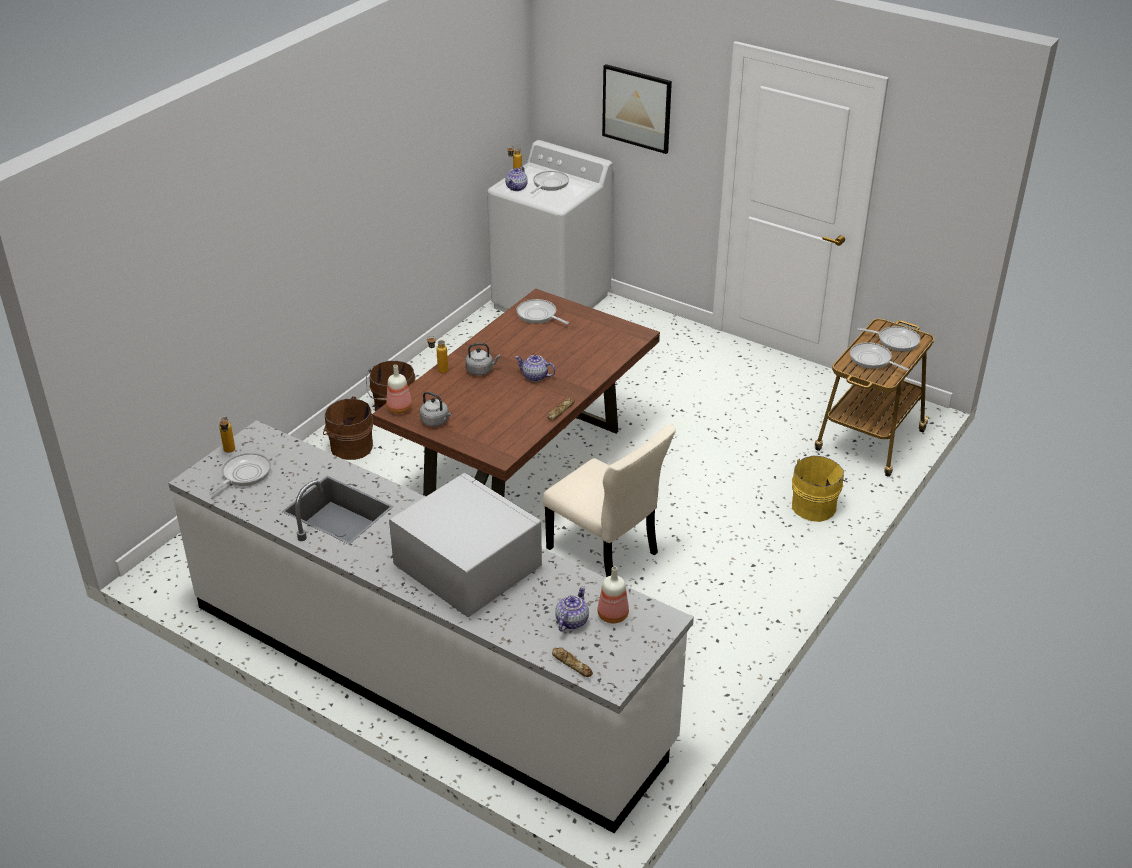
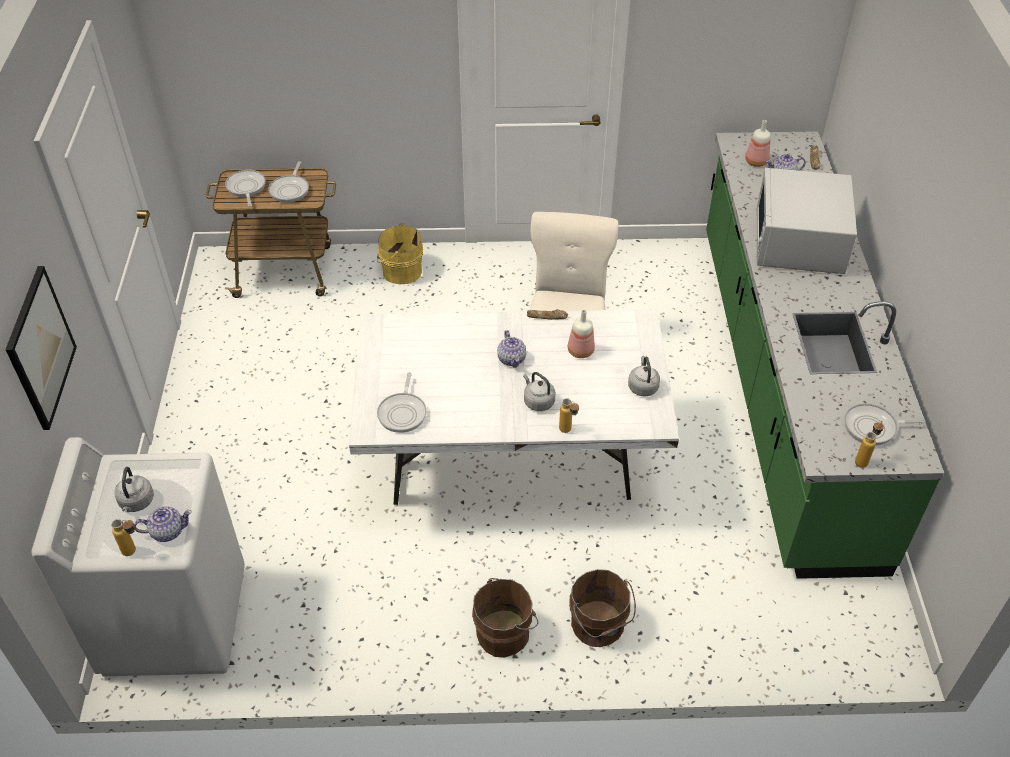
camera: 125 degrees left, 10 degrees up
white counter [168,420,694,833] -> green counter [706,131,944,579]
brown dining table [372,289,660,497] -> white dining table [349,309,679,505]
bottle [387,365,412,414] -> bottle moved to [568,310,595,358]
frying pan [530,171,569,194] -> grey kettle [115,467,154,512]

